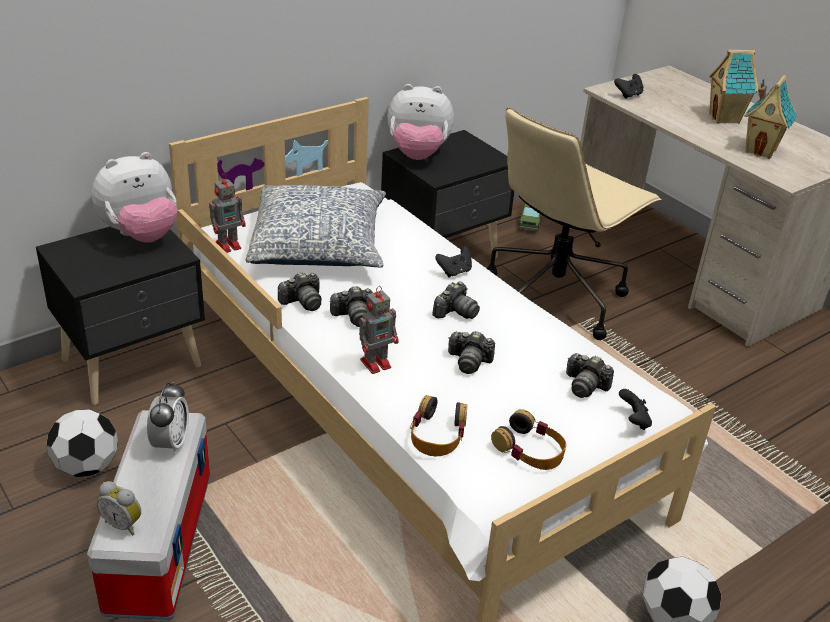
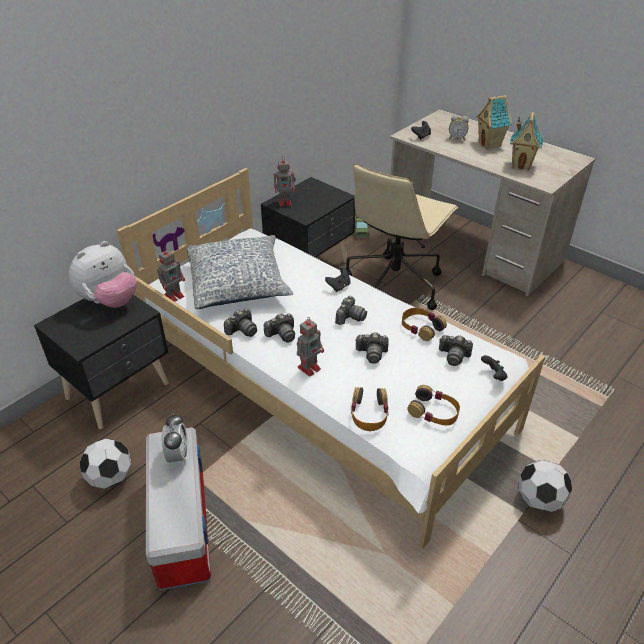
camera: 10 degrees left, 5 degrees up
alarm clock [97,481,141,536] -> alarm clock moved to [449,115,469,141]
plush toy [387,84,454,160] -> toy robot [274,156,296,206]
none -> headphones [402,308,447,341]

